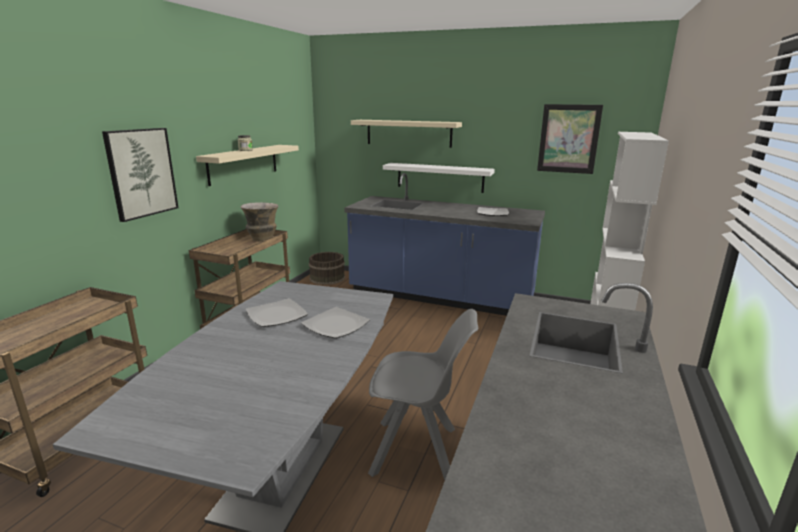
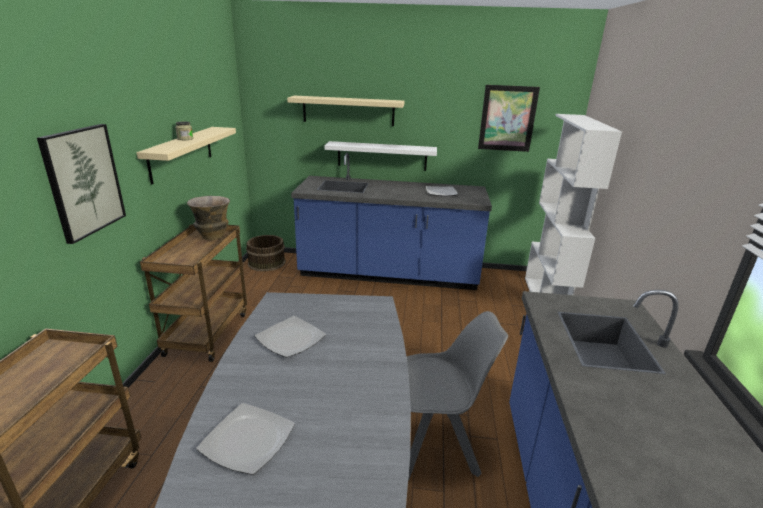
camera: 15 degrees left, 5 degrees up
plate [301,307,370,339] -> plate moved to [196,403,295,475]

